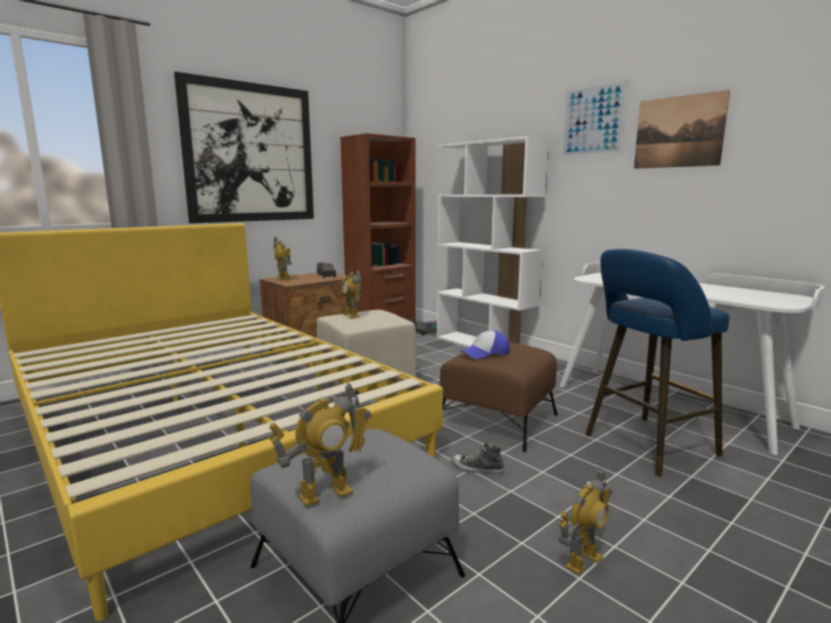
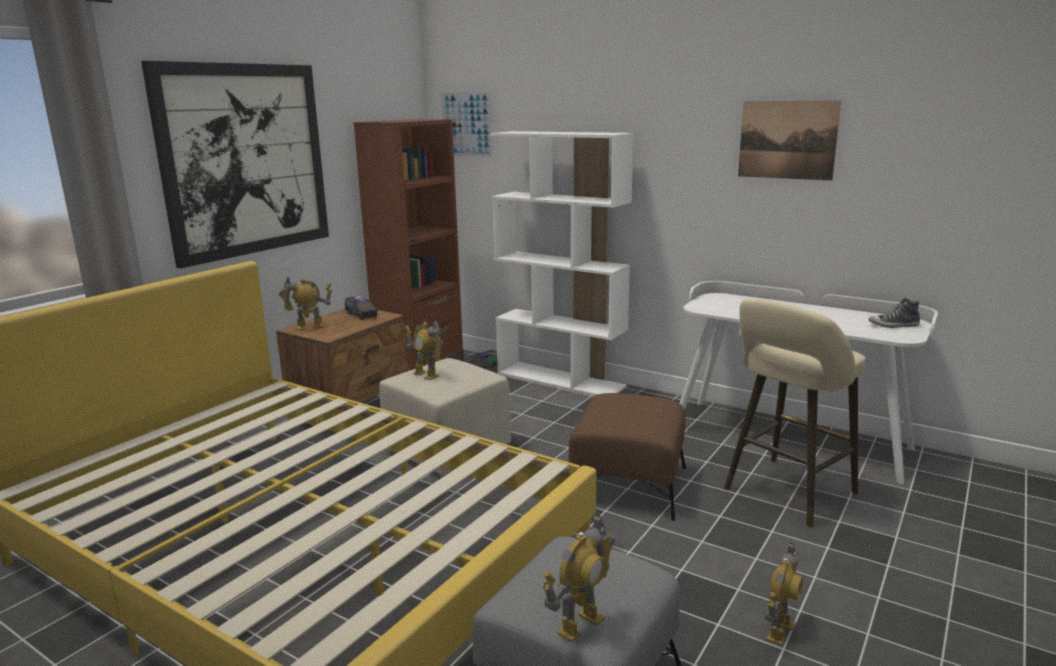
camera: 15 degrees left, 5 degrees up
toy robot [274,237,291,281] -> toy robot turned 60 degrees counterclockwise [279,276,333,331]
shoe [451,440,504,475] -> shoe moved to [869,297,920,328]
cap [461,330,510,359] -> none
picture [561,79,629,157] -> picture moved to [439,90,495,159]
blue stool [586,249,730,476] -> beige stool [724,299,866,527]

